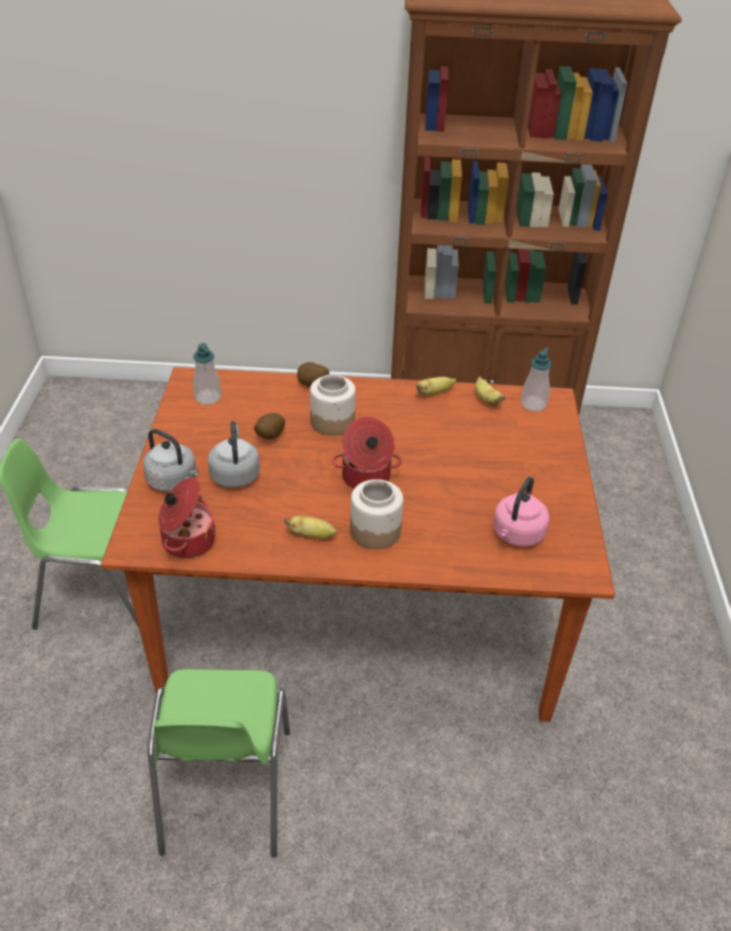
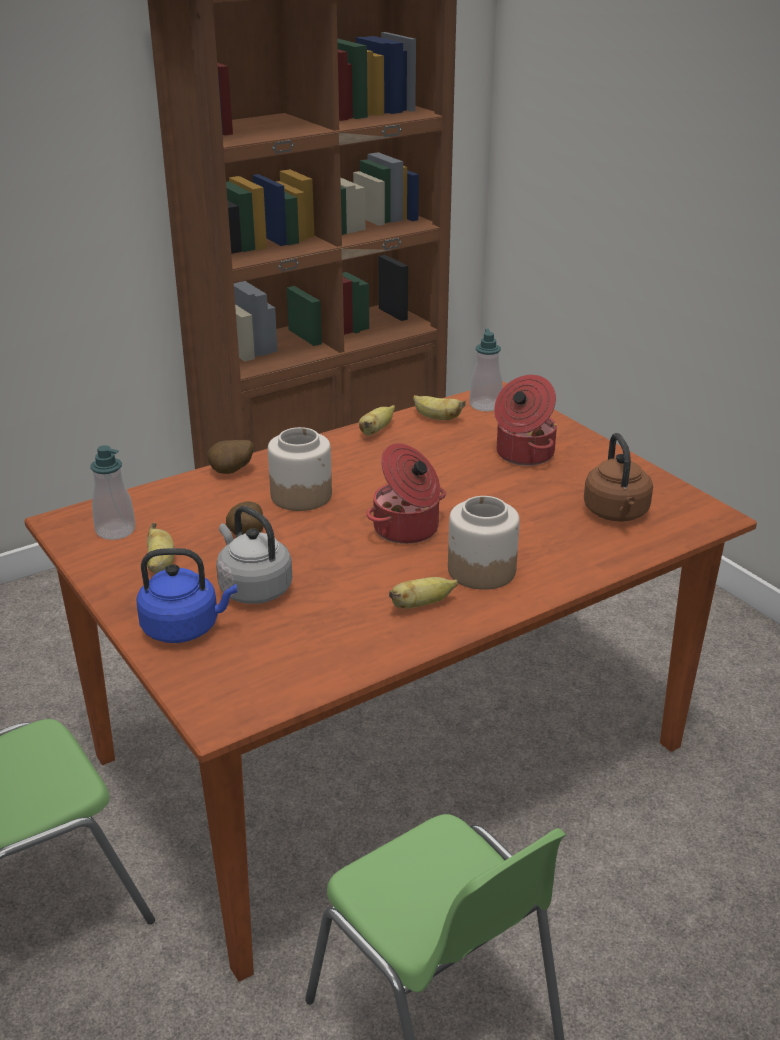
camera: 35 degrees left, 10 degrees down
grey kettle [143,429,199,492] -> blue kettle [136,548,237,643]
cooking pot [159,478,216,558] -> cooking pot moved to [494,375,557,466]
pink kettle [493,477,549,547] -> brown kettle [584,433,653,521]
none -> banana [147,523,174,574]

